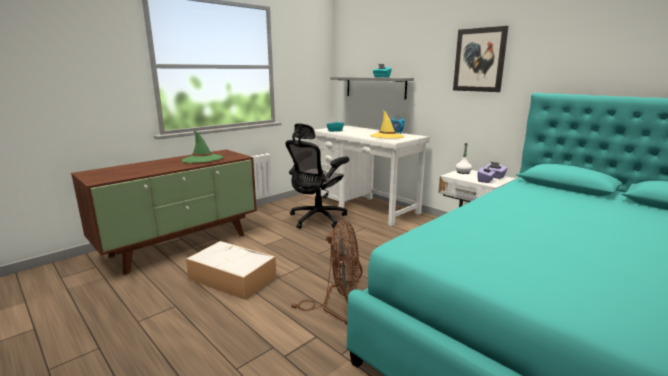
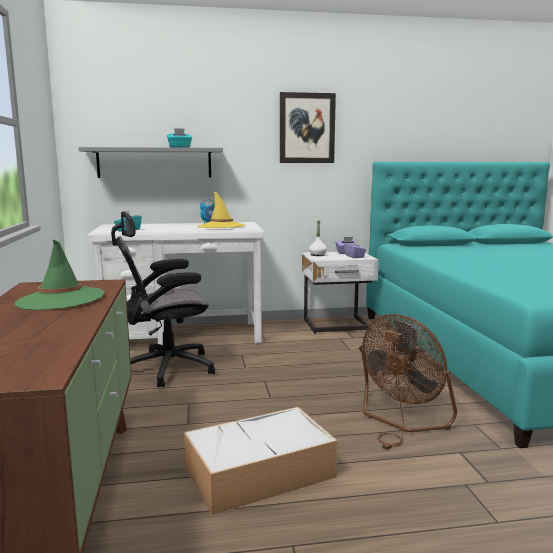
camera: 55 degrees left, 5 degrees down
office chair [286,123,349,229] -> office chair turned 90 degrees clockwise [111,212,215,387]

